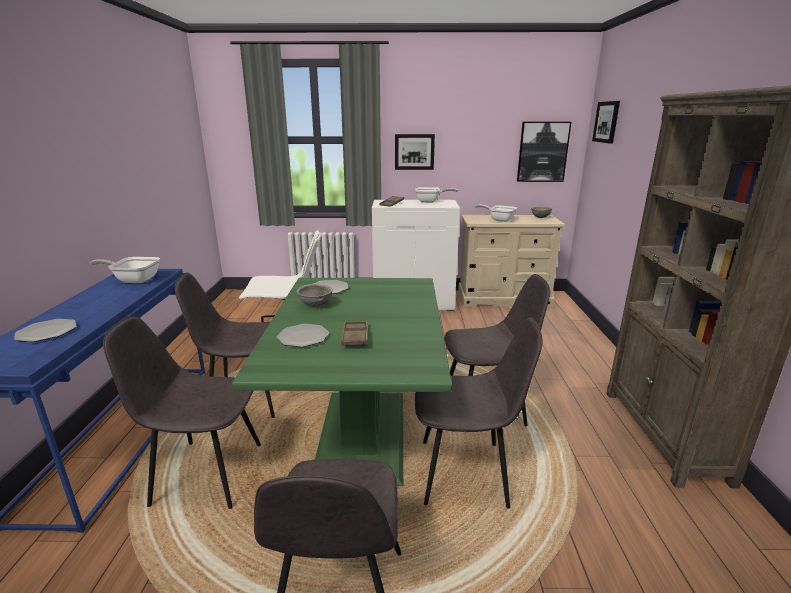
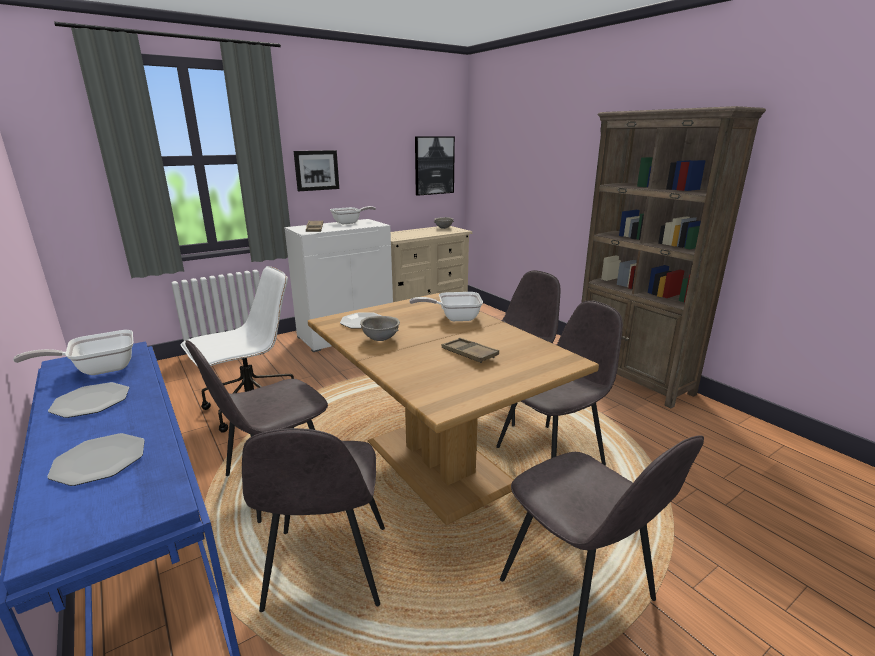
camera: 35 degrees left, 0 degrees up
grey chair [103,316,261,509] -> grey chair turned 60 degrees counterclockwise [242,428,385,612]
green dining table [232,278,452,486] -> brown dining table [308,293,599,525]
plate [277,324,329,347] -> plate moved to [48,382,129,418]
frying pan [475,205,517,222] -> frying pan moved to [409,292,483,321]
picture [592,101,620,144] -> none

